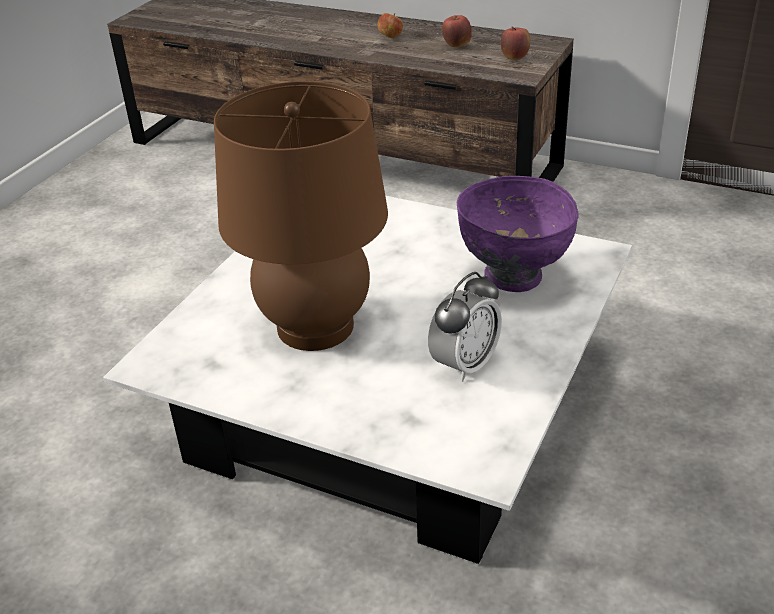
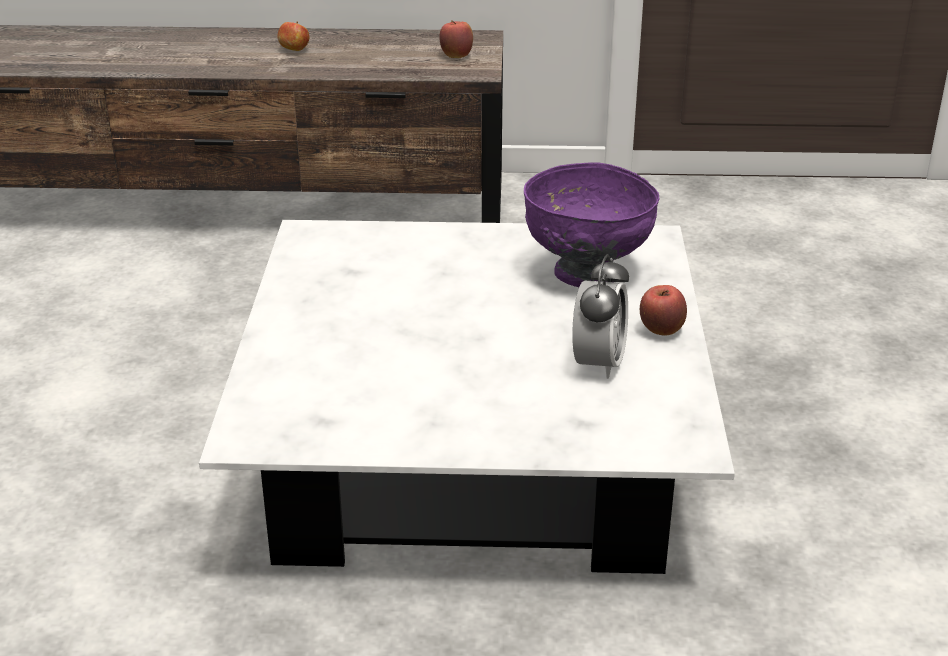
camera: 25 degrees left, 5 degrees down
brown table lamp [214,81,388,351] -> none
apple [442,15,472,48] -> apple moved to [640,285,687,336]

